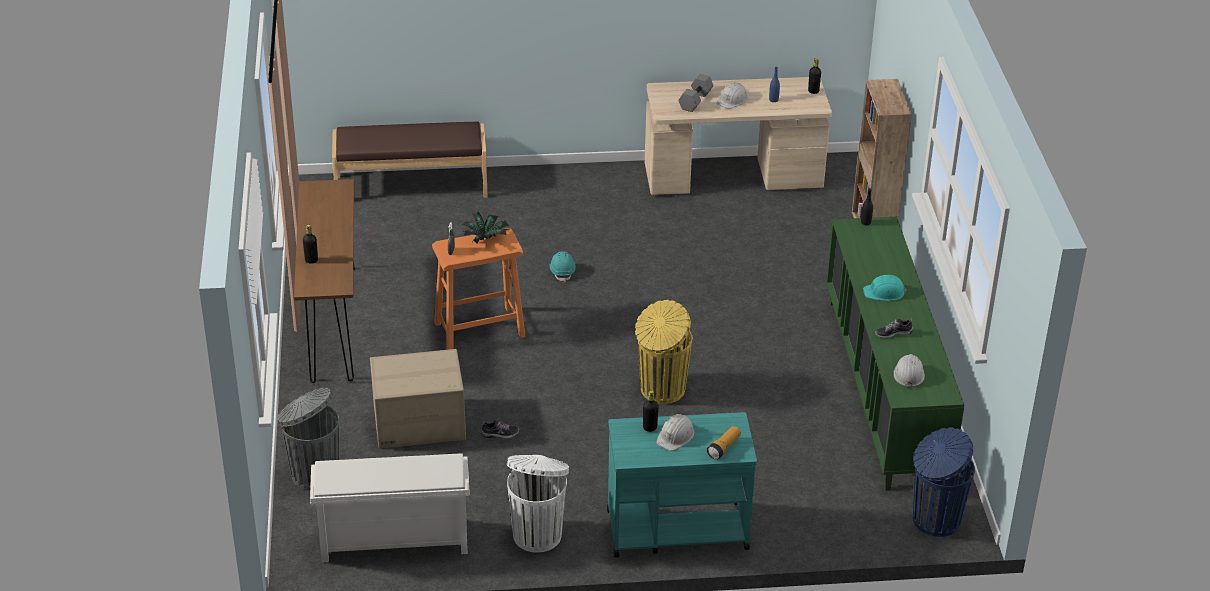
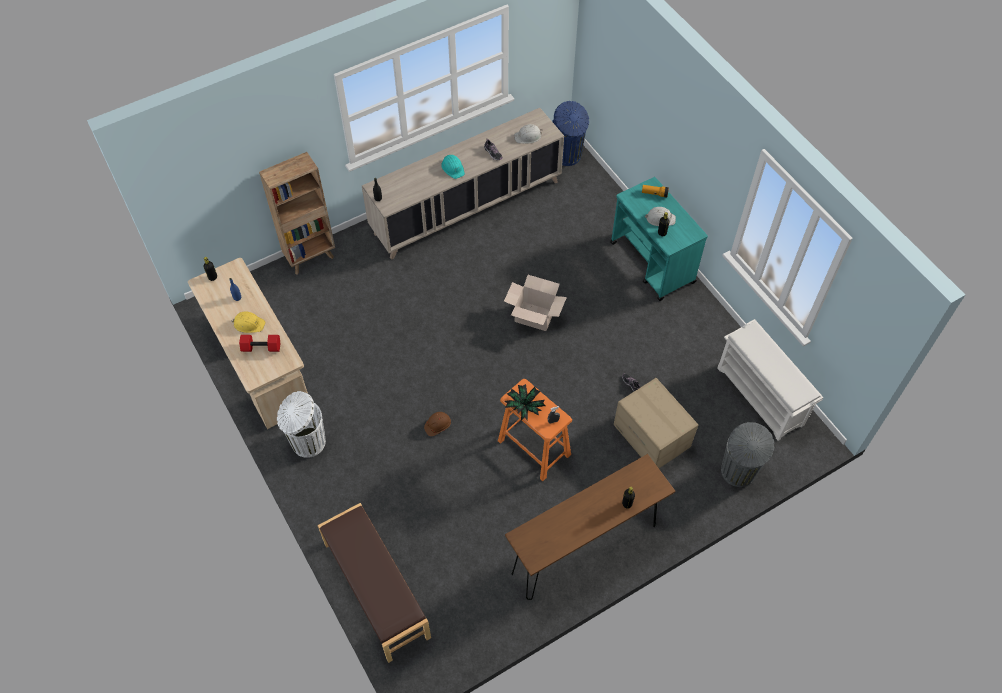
camera: 115 degrees left, 20 degrees up
white trash can [507,455,569,553] -> white trash can moved to [277,391,326,458]
turquoise hard hat [550,251,576,282] -> brown hard hat [424,412,451,436]
yellow trash can [635,300,692,404] -> cardboard box [504,275,567,331]
grey dumbbell [678,74,714,112] -> red dumbbell [239,335,280,352]
white hard hat [717,82,748,109] -> yellow hard hat [232,311,265,333]
green cabinet [826,217,964,491] -> beige cabinet [362,108,564,260]

